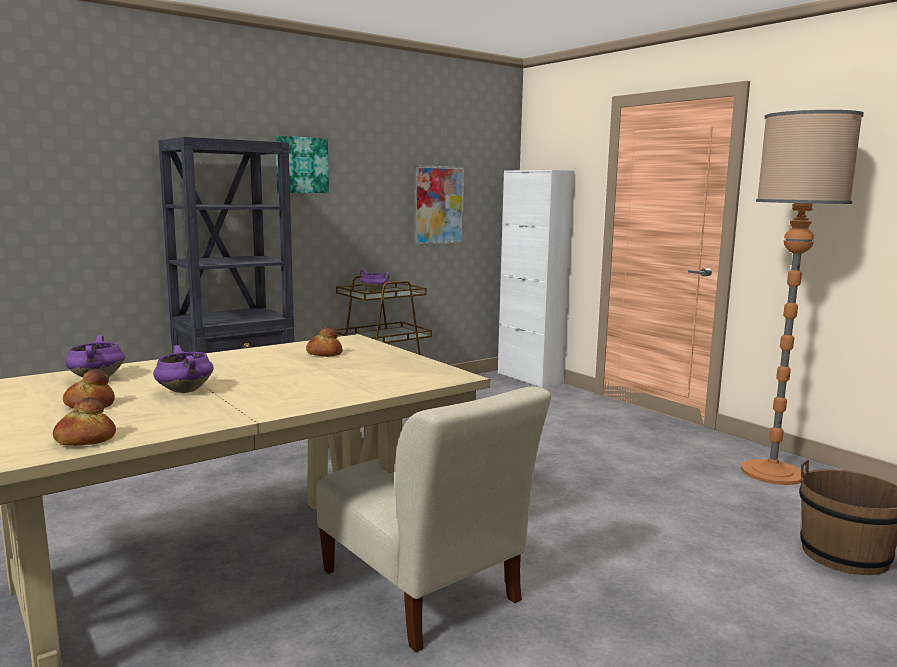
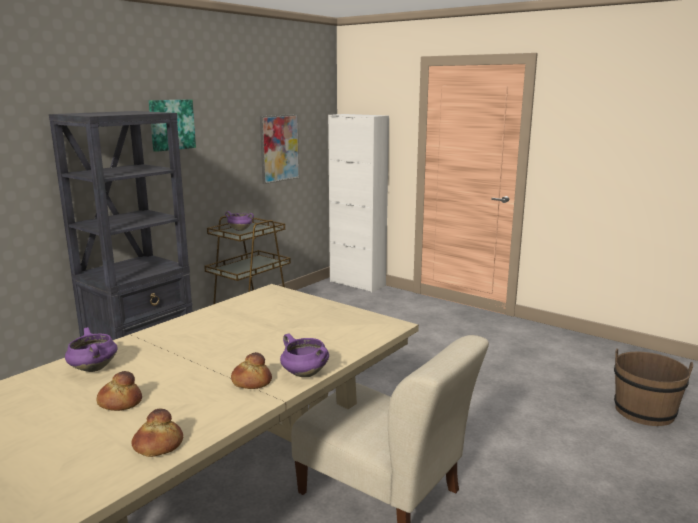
camera: 15 degrees left, 5 degrees up
purple cooking pot [153,345,214,393] -> purple cooking pot moved to [280,333,329,377]
bread [306,327,342,357] -> bread moved to [231,352,272,389]
floor lamp [741,110,864,485] -> none

